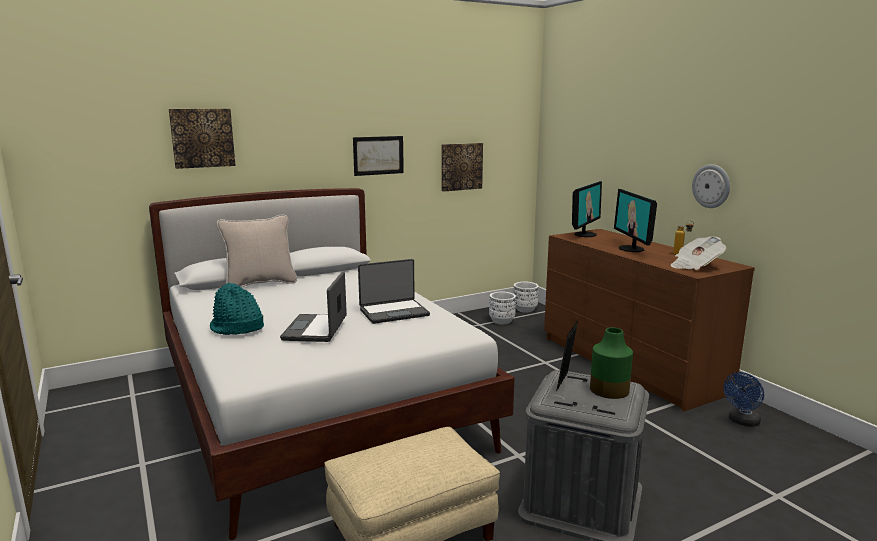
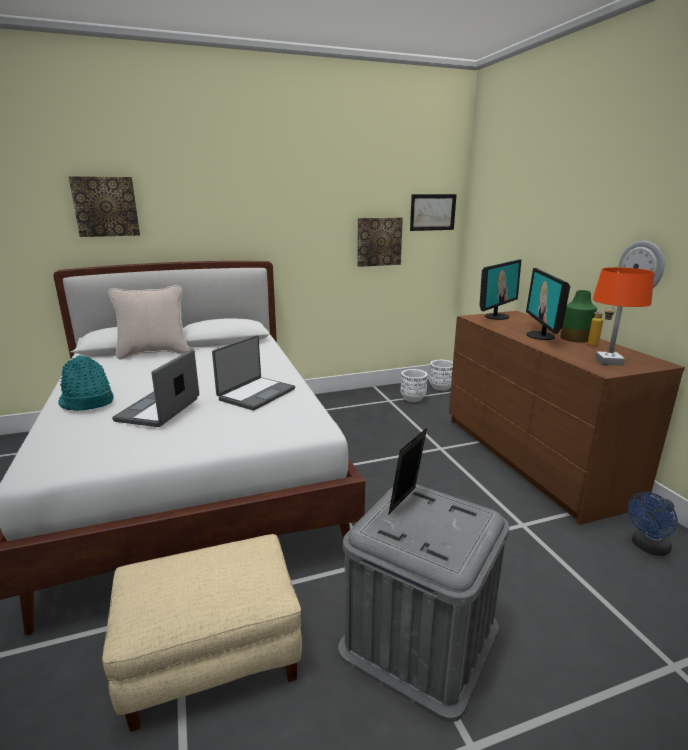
camera: 10 degrees right, 5 degrees up
picture [353,136,404,176] -> picture moved to [410,194,457,231]
laptop [358,259,430,324] -> laptop turned 45 degrees counterclockwise [212,335,295,411]
green vase [590,328,633,399] -> green vase moved to [560,290,597,342]
newspaper [671,236,726,270] -> orange table lamp [593,267,654,366]

